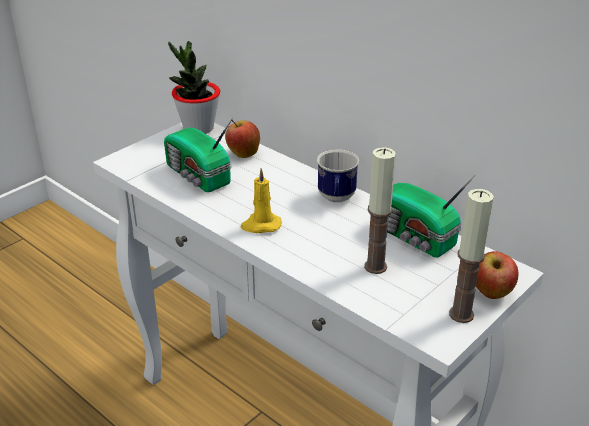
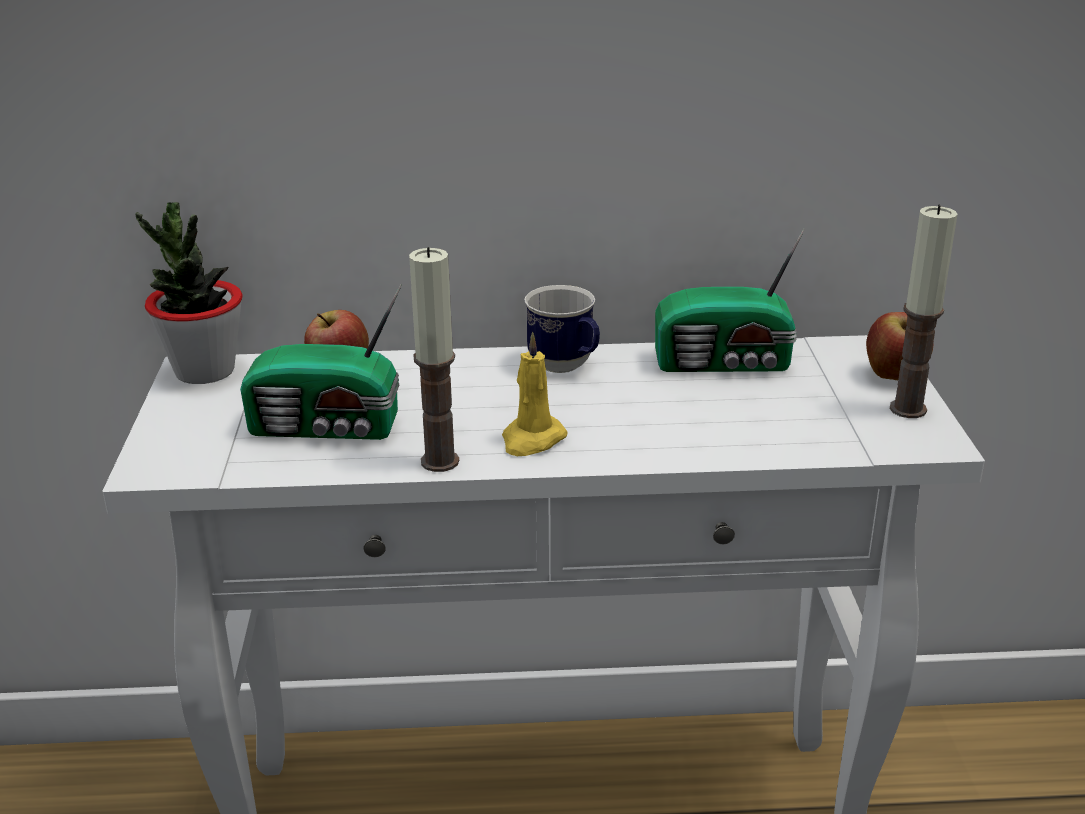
camera: 45 degrees left, 5 degrees down
candle [364,147,396,274] -> candle moved to [409,247,459,472]

